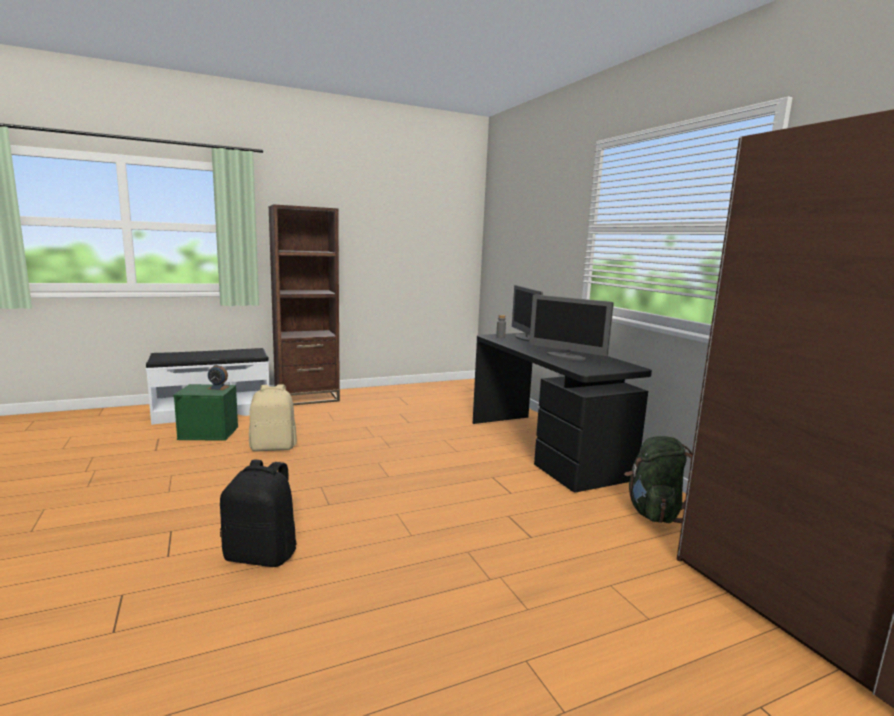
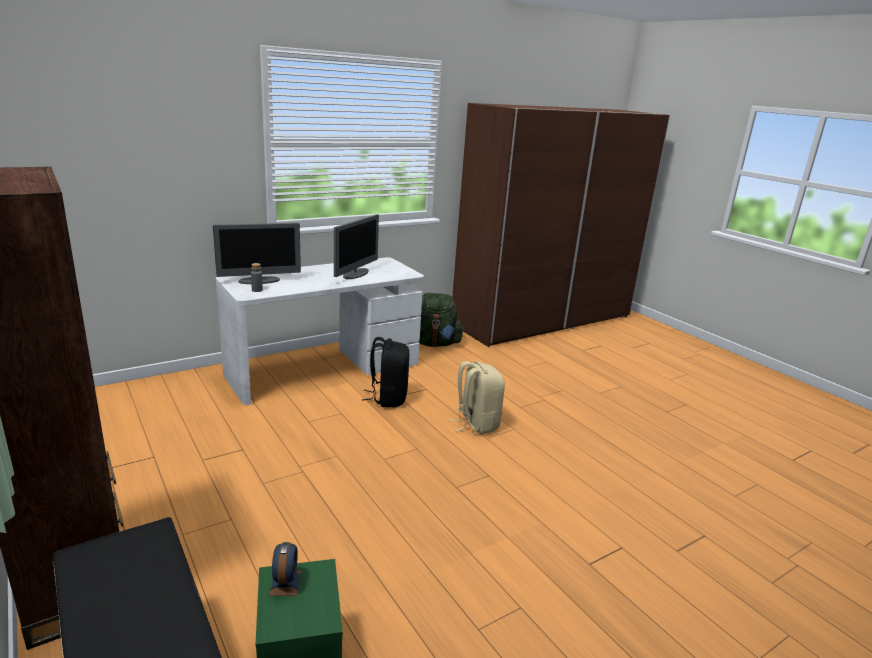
camera: 100 degrees left, 10 degrees up
black backpack [220,460,297,567] -> black backpack moved to [362,337,409,407]
beige backpack [249,384,297,451] -> beige backpack moved to [447,361,505,434]
black desk [473,333,652,493] -> white desk [216,257,424,405]

